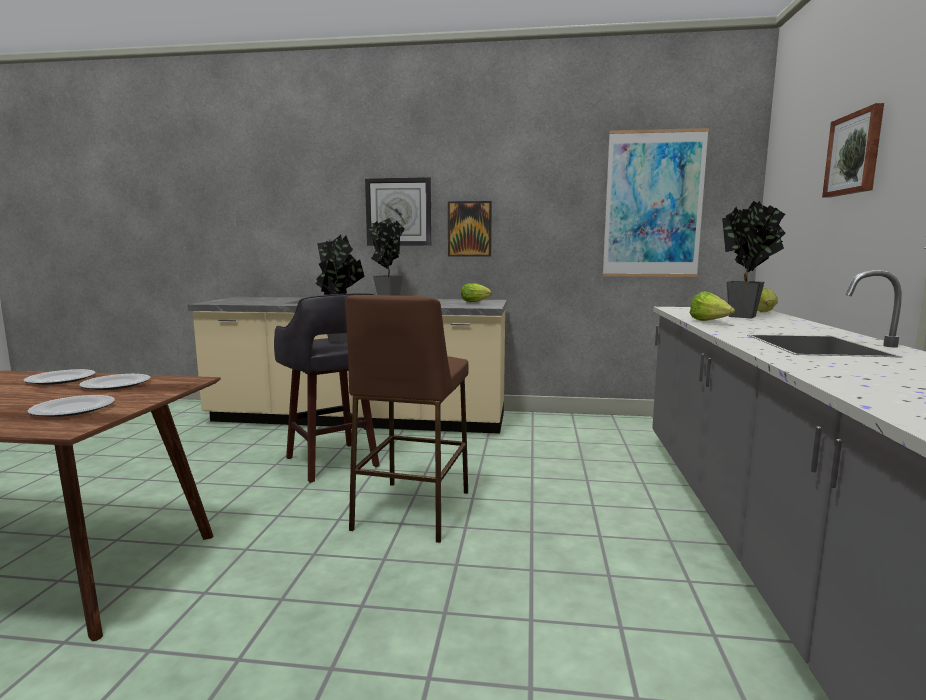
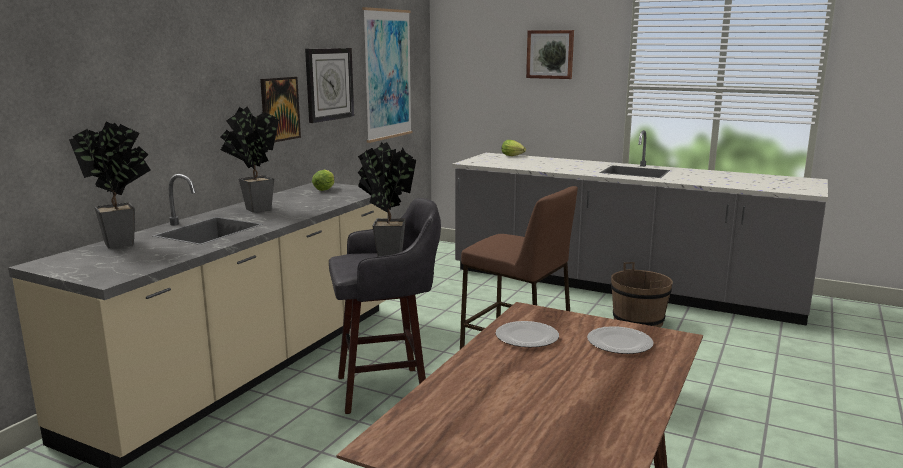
camera: 70 degrees left, 5 degrees up
plate [24,369,96,385] -> none
wall clock [365,177,432,246] -> wall clock moved to [305,48,354,123]
lettuce [690,291,735,321] -> none
potted plant [722,201,786,318] -> potted plant moved to [69,122,151,248]
none -> brown bucket [611,262,673,327]

